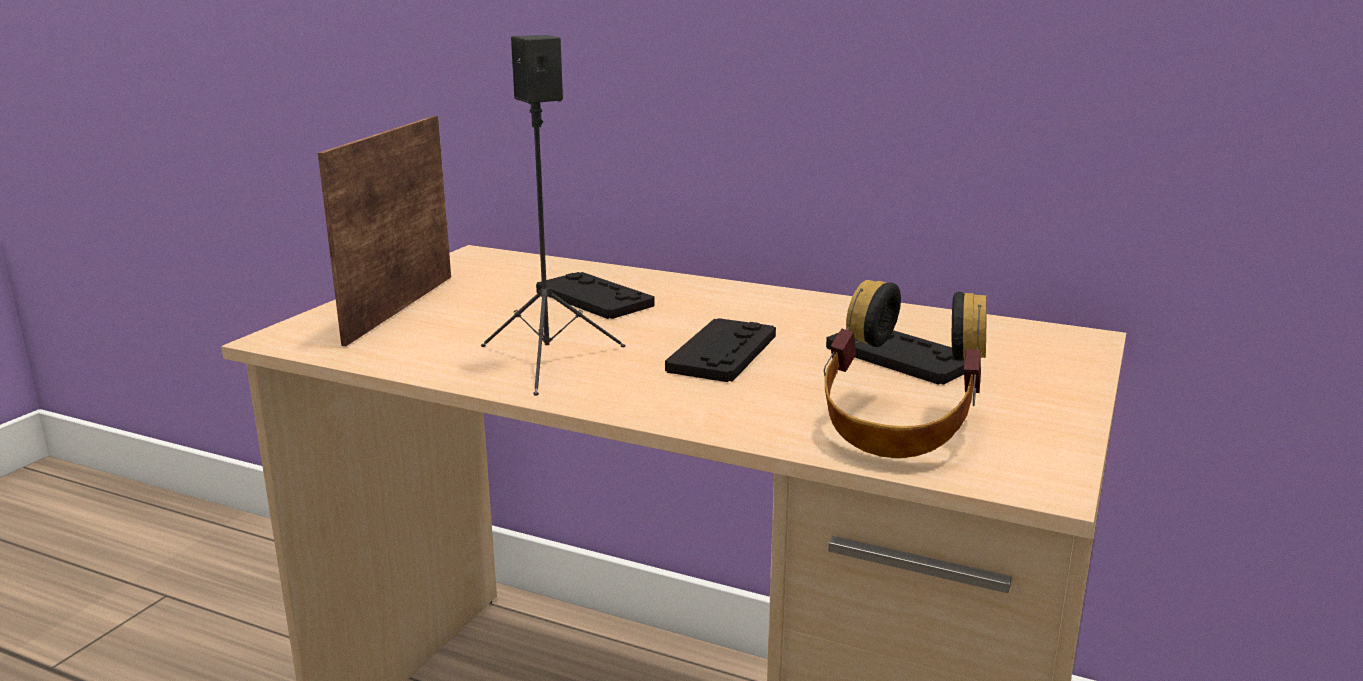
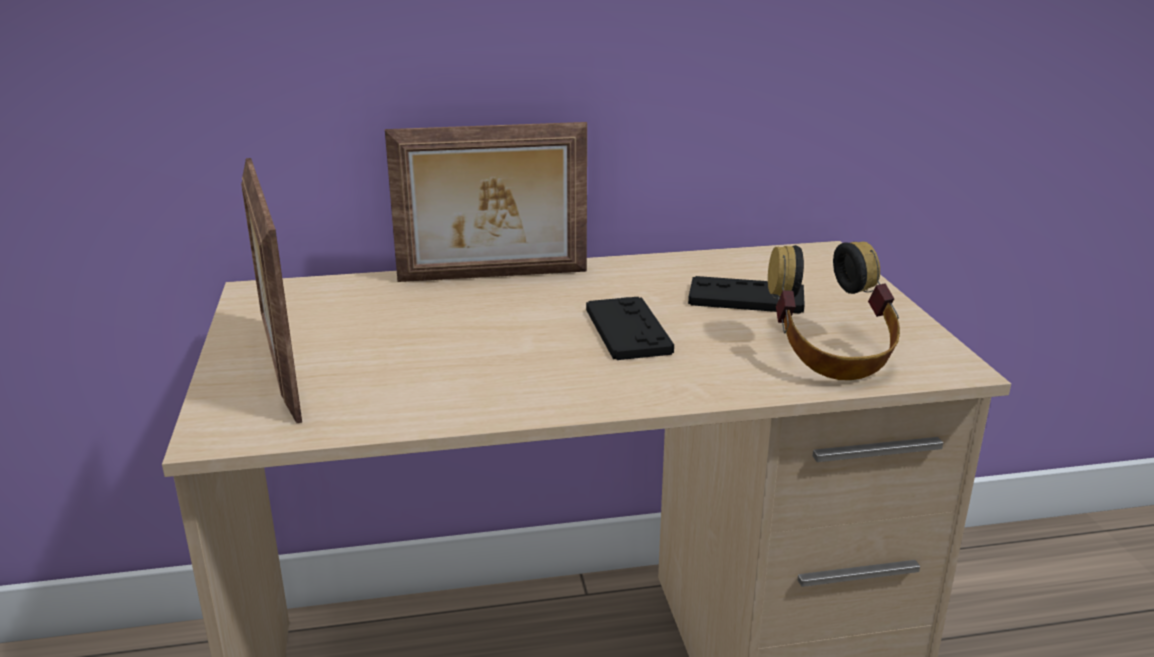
camera: 35 degrees left, 5 degrees up
black speaker [481,35,625,396] -> none
black game controller [536,272,654,319] -> none
none -> picture frame [385,122,587,282]

